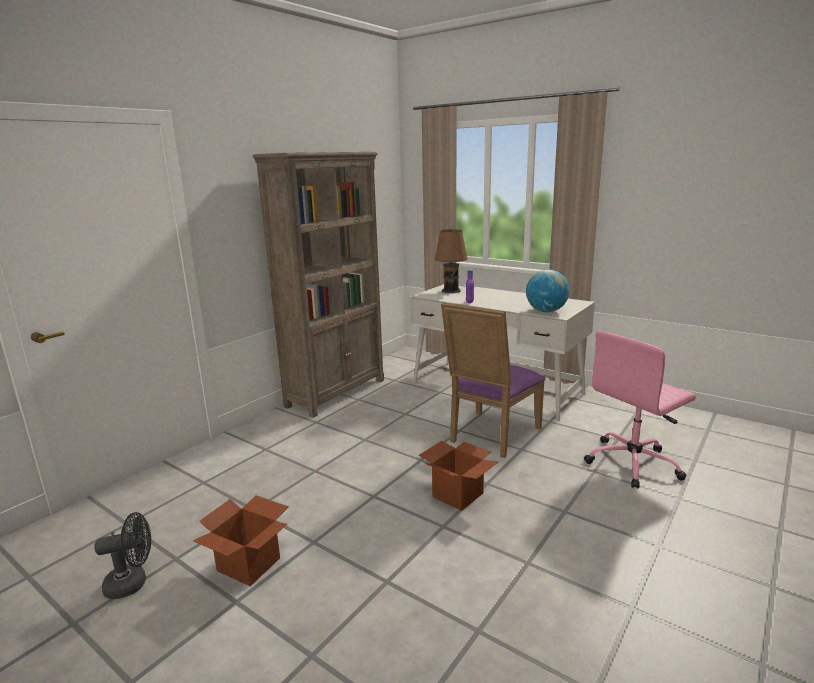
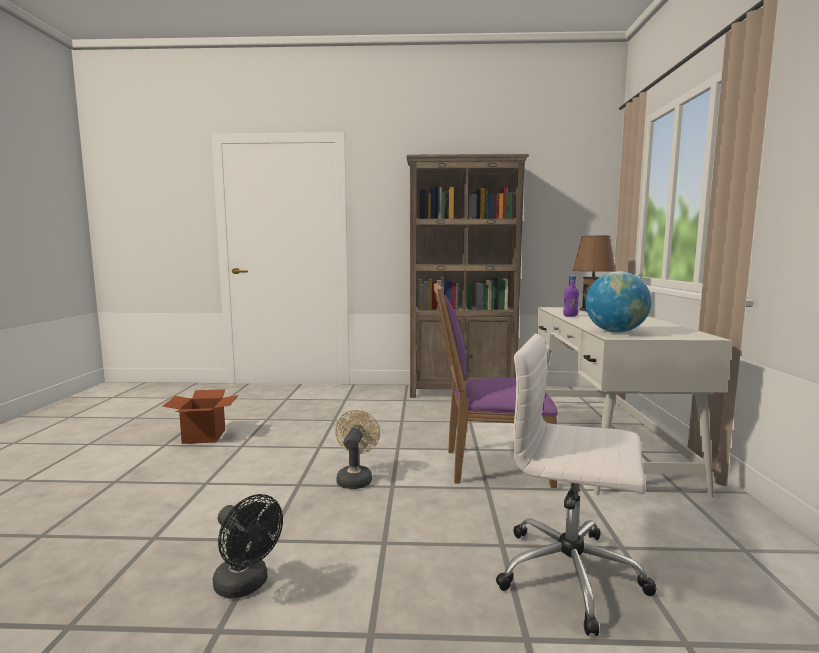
camera: 55 degrees right, 10 degrees down
black fan [94,512,151,599] -> black fan moved to [213,494,283,599]
cardboard box [419,441,498,511] -> beige fan [335,410,380,489]
pink office chair [584,332,696,489] -> white office chair [496,333,657,636]

